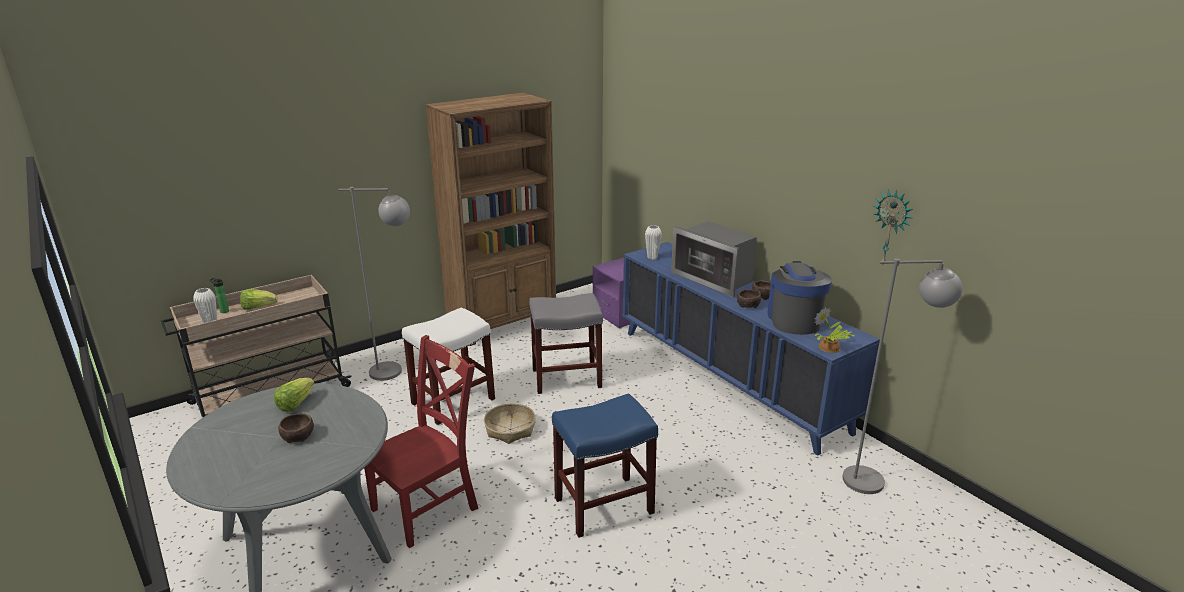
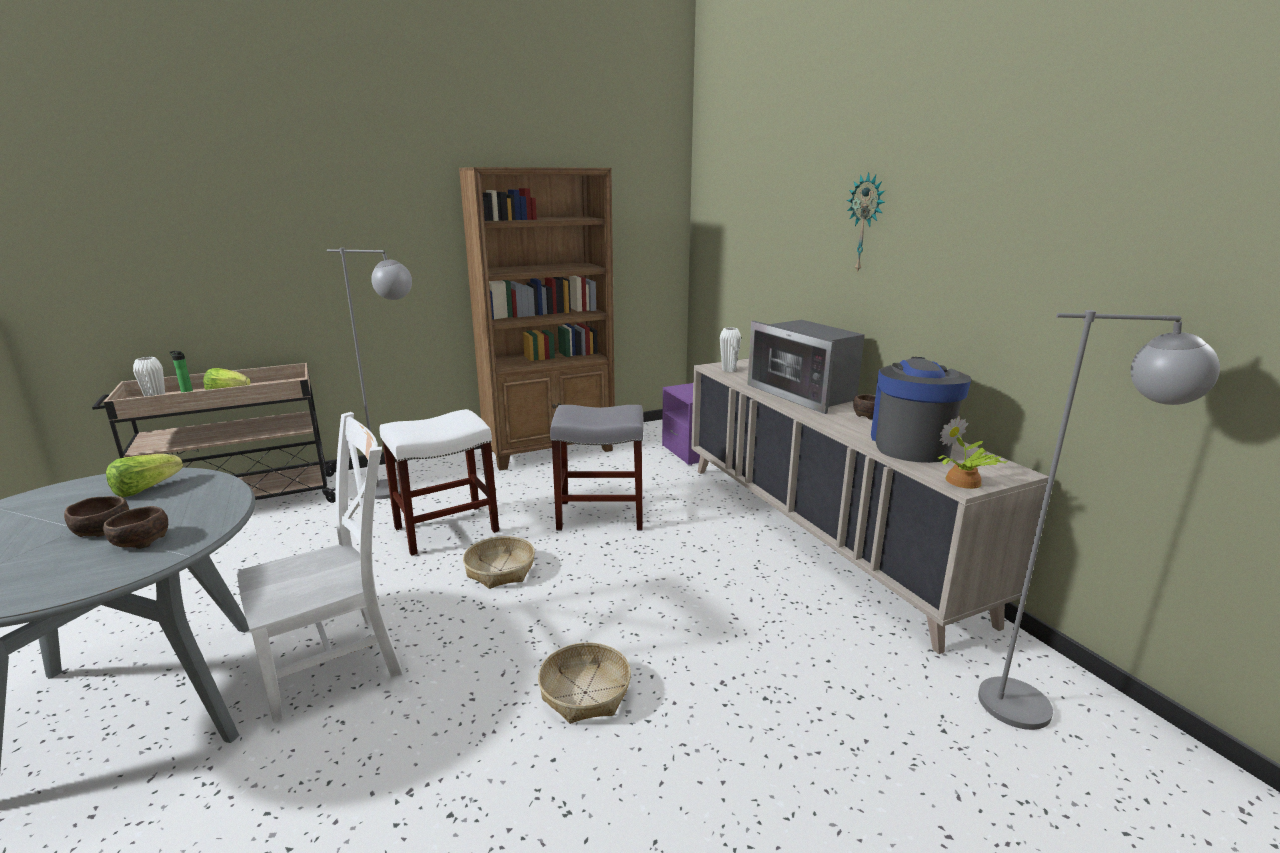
camera: 10 degrees right, 5 degrees down
red chair [364,335,479,548] -> white chair [237,412,403,723]
blue stool [552,393,658,538] -> basket [538,642,631,724]
blue cabinet [623,242,880,456] -> beige cabinet [691,358,1049,654]
brown bowl [737,289,761,308] -> brown bowl moved to [103,506,168,549]
wall clock [873,189,913,267] -> wall clock moved to [847,172,885,273]

